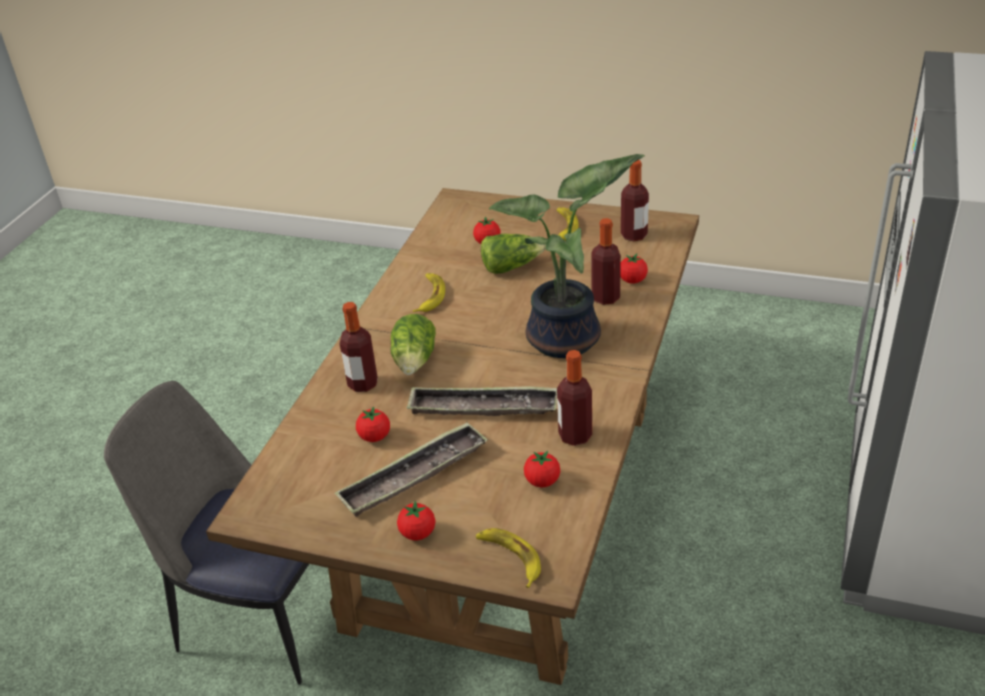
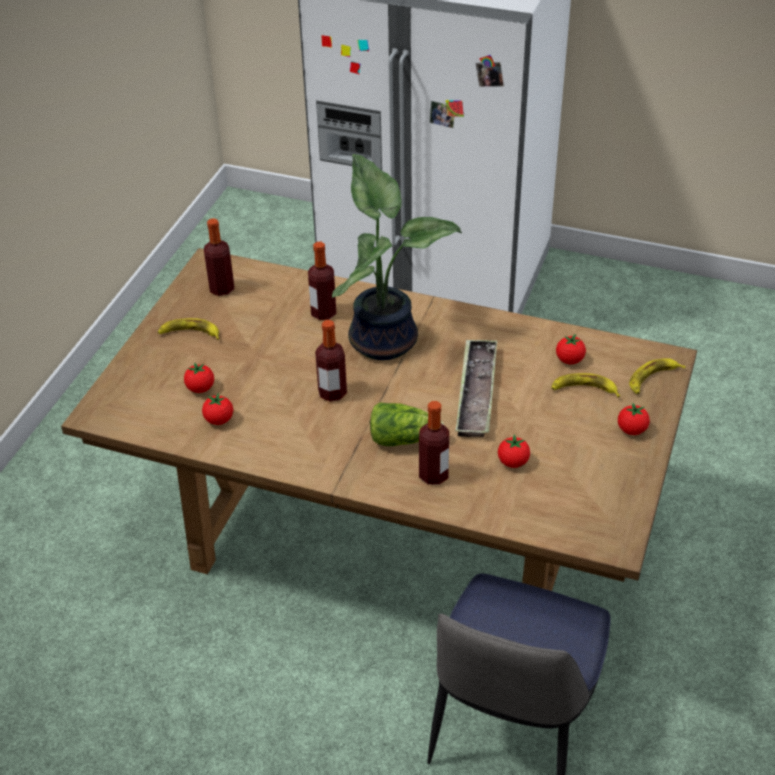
camera: 90 degrees left, 5 degrees up
tray [334,422,488,517] -> none
banana [413,273,445,312] -> banana moved to [551,373,620,397]
lettuce [481,234,546,274] -> none
bottle [557,350,592,446] -> bottle moved to [315,320,347,402]
tomato [620,254,648,284] -> tomato moved to [202,393,233,425]

